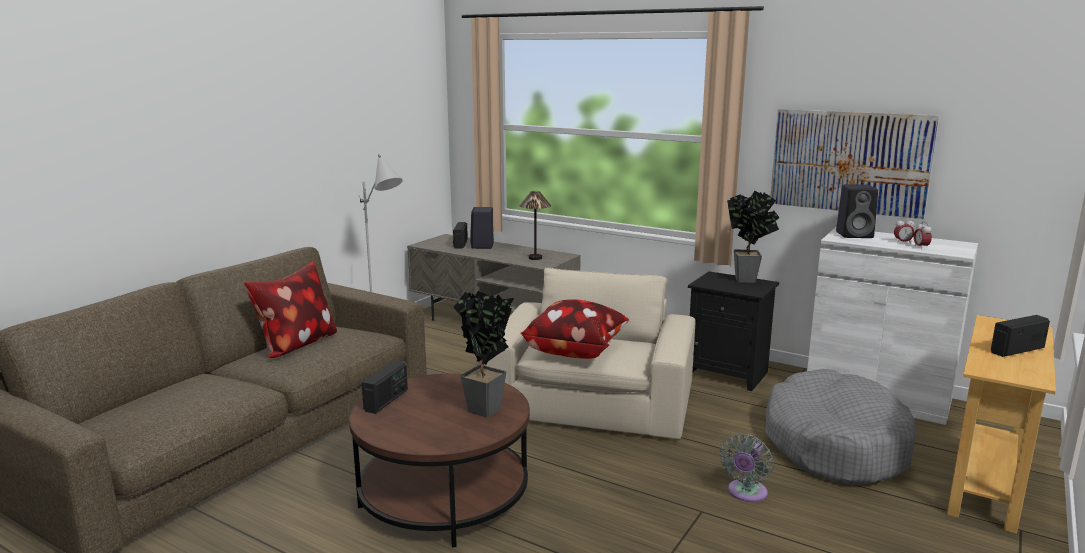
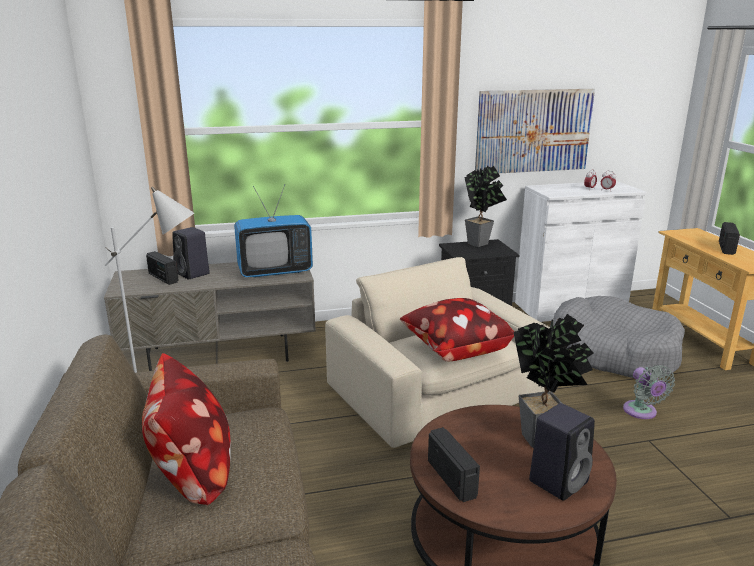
camera: 45 degrees left, 5 degrees up
table lamp [520,191,551,260] -> television [234,184,313,278]
black speaker [836,184,878,238] -> black speaker moved to [529,403,595,501]

